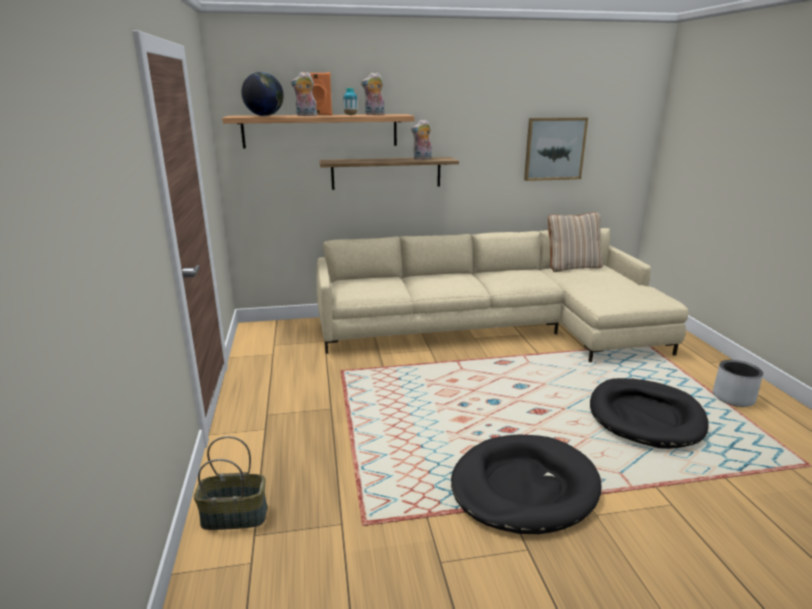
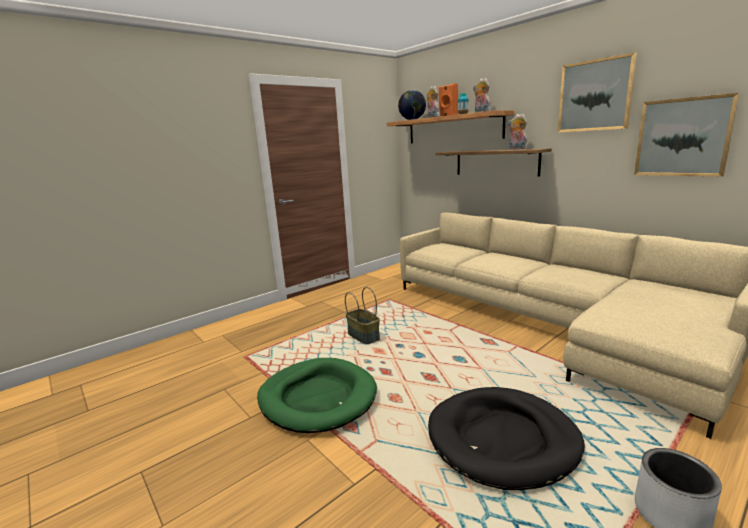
camera: 60 degrees right, 5 degrees down
basket [194,436,267,530] -> basket moved to [345,287,380,344]
black dog bed [451,435,602,534] -> green dog bed [257,358,377,433]
beige pillow [548,212,603,272] -> none
none -> picture [558,52,637,133]

